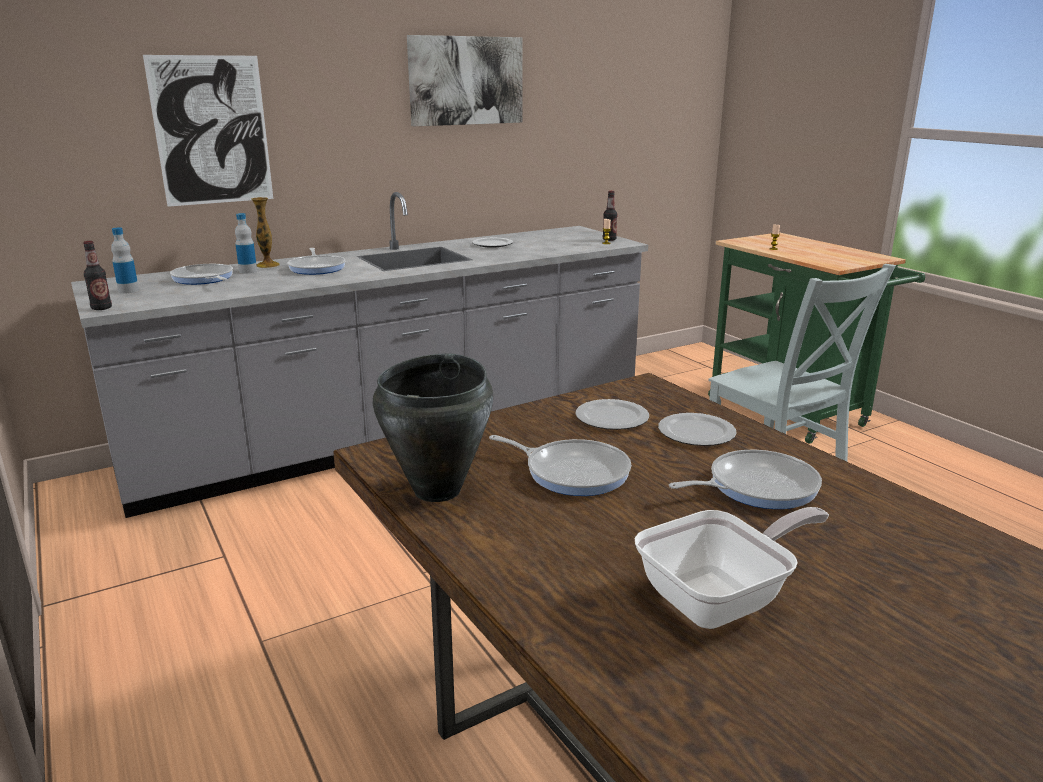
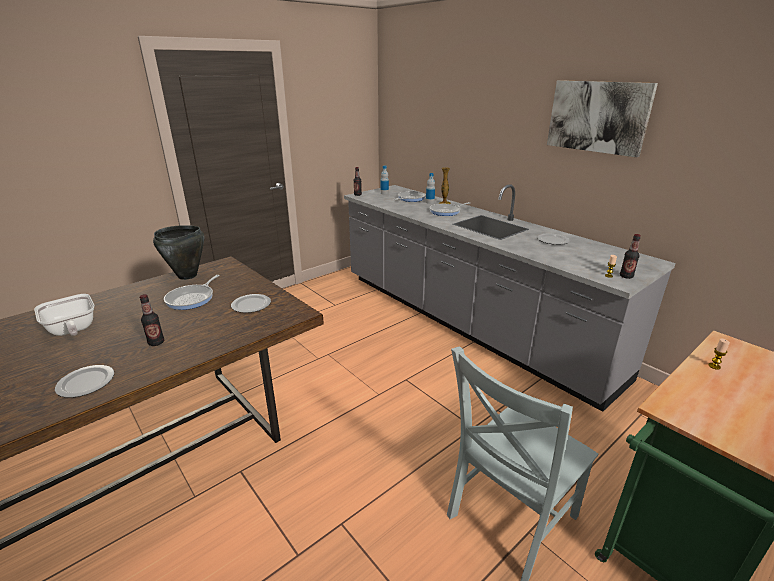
camera: 80 degrees right, 5 degrees up
picture [143,55,273,207] -> none
plate [658,413,736,446] -> plate moved to [55,365,114,398]
frying pan [669,450,822,509] -> bottle [140,294,164,346]

